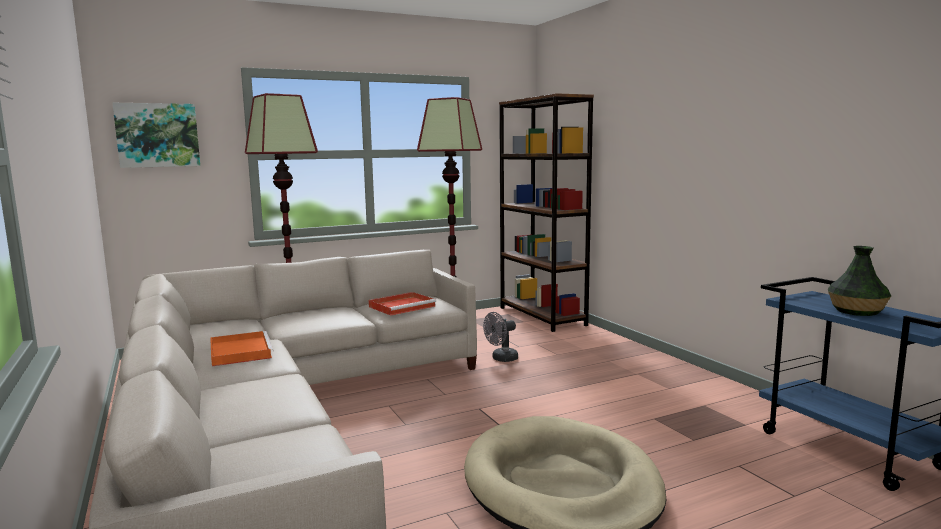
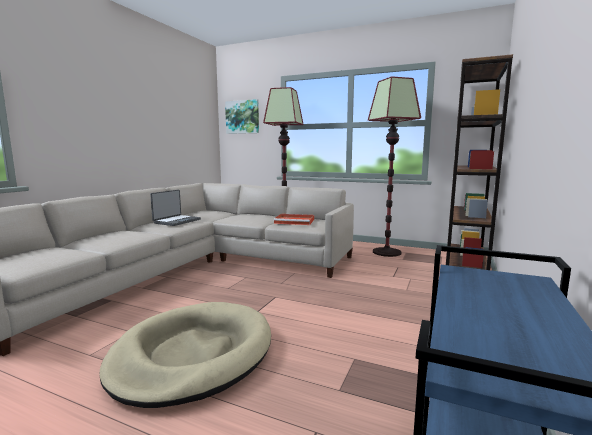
camera: 50 degrees right, 0 degrees up
orange tray [210,331,274,366] -> laptop [150,190,201,226]
grey fan [483,312,518,362] -> none
vase [828,246,891,316] -> none

